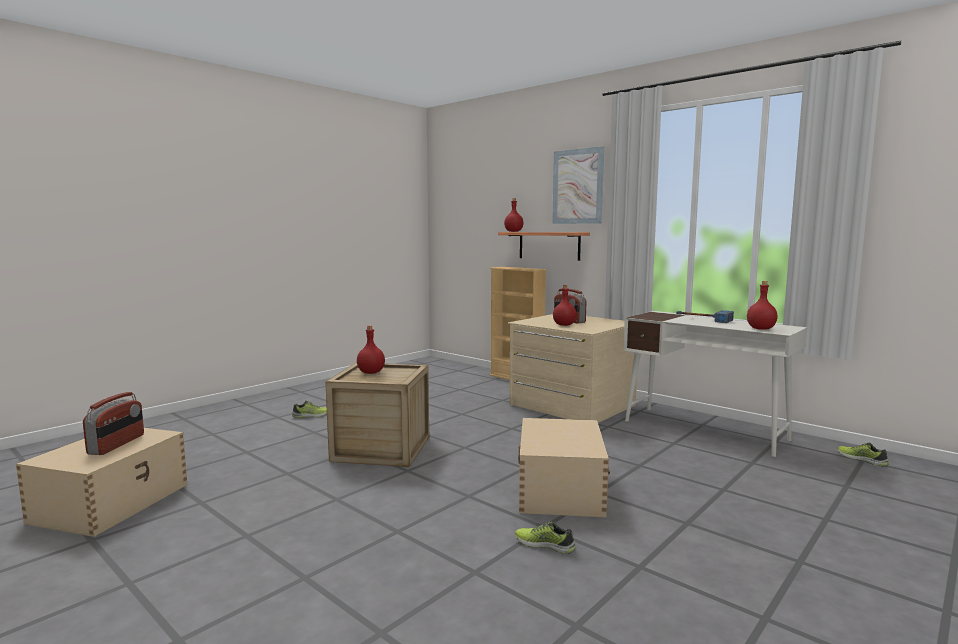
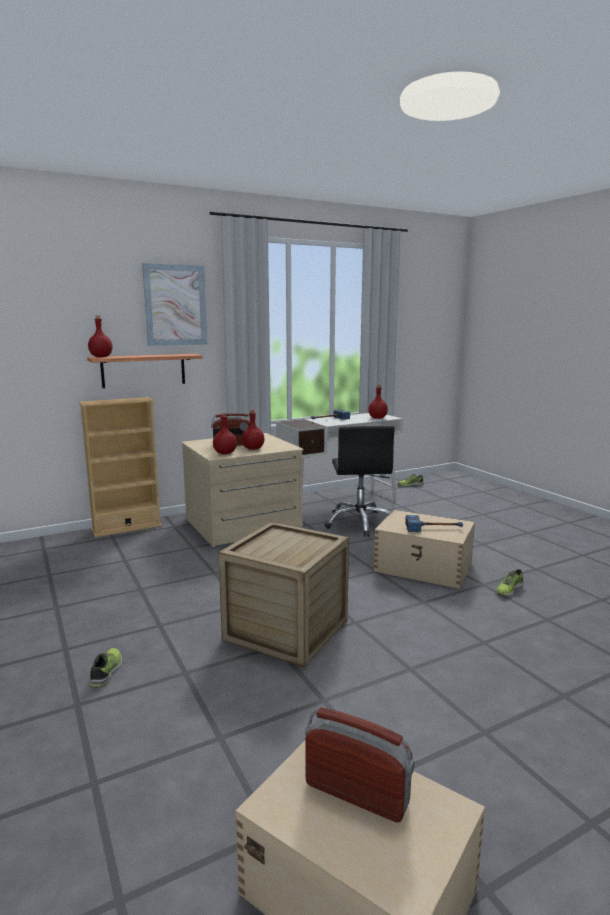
camera: 70 degrees left, 5 degrees up
red bottle [357,326,385,374] -> red bottle moved to [213,413,237,454]
none -> black office chair [325,426,395,537]
none -> hammer [405,515,463,532]

